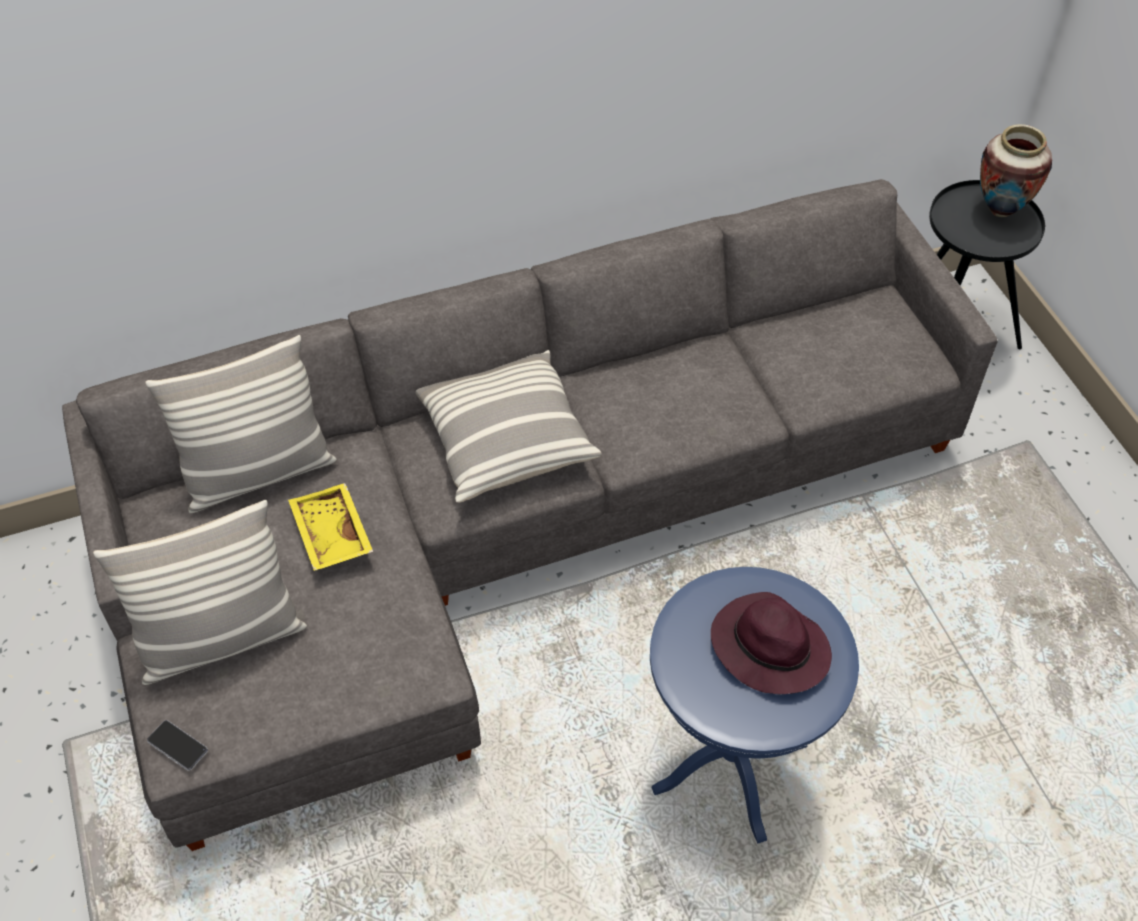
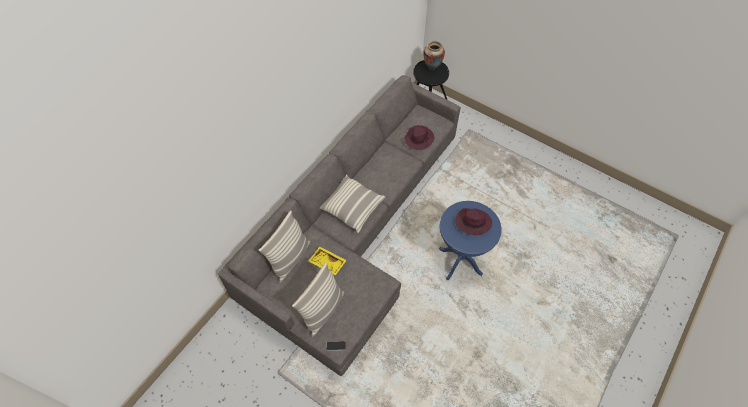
camera: 35 degrees left, 5 degrees up
none -> purple hat [404,125,434,150]

